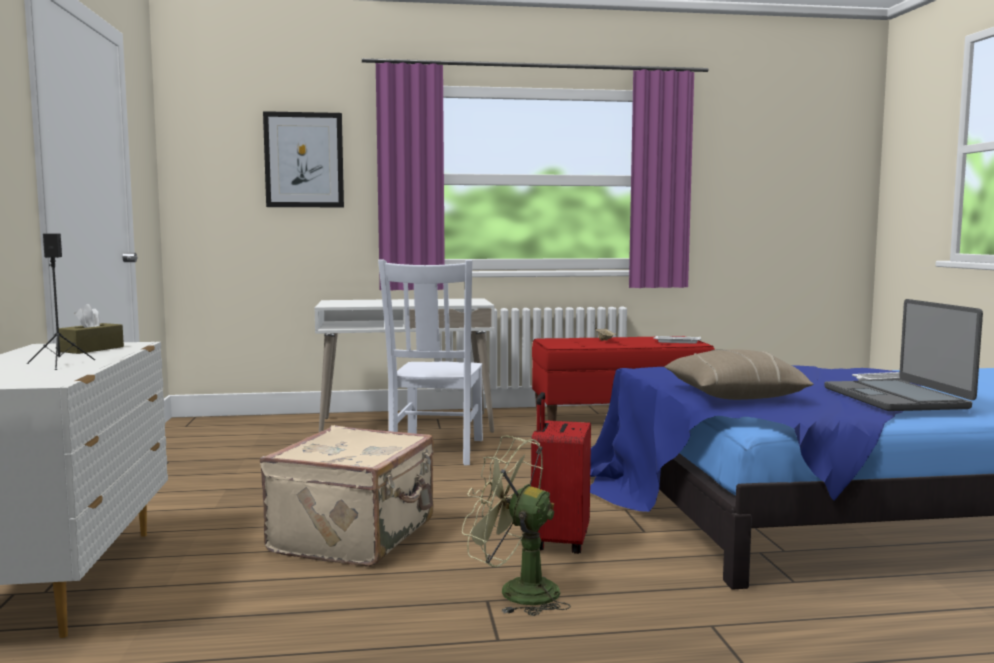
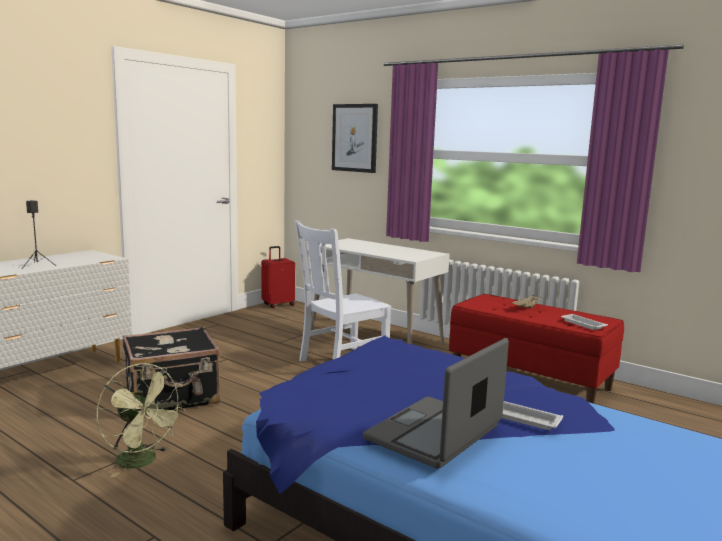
camera: 45 degrees right, 5 degrees up
brown tissue box [59,304,124,354] -> none
beige suitcase [260,425,434,567] -> black suitcase [123,327,220,410]
green fan [462,435,571,616] -> green fan turned 150 degrees clockwise [96,363,186,477]
red suitcase [531,392,591,554] -> red suitcase moved to [261,246,295,308]
beige pillow [664,349,814,400] -> none

